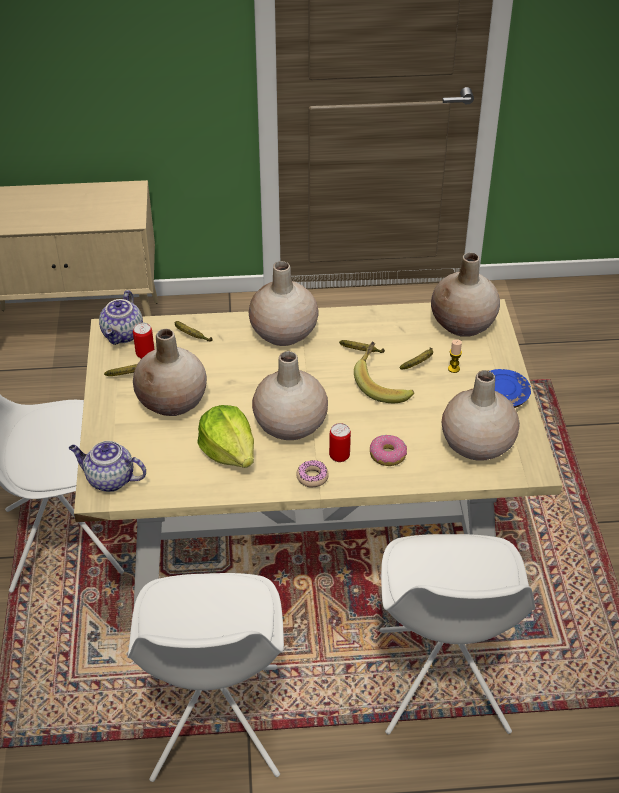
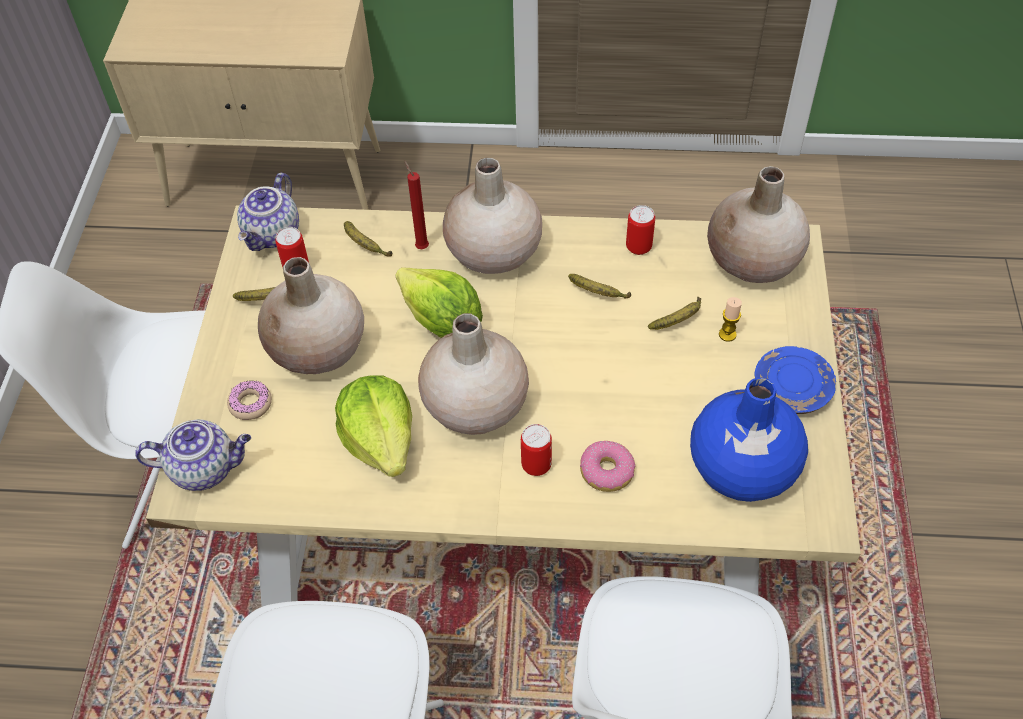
camera: 10 degrees right, 10 degrees up
teapot [69,441,146,492] -> teapot turned 150 degrees clockwise [135,419,251,491]
donut [296,460,329,488] -> donut moved to [227,381,272,420]
banana [354,341,414,403] -> none
beige vase [442,370,520,461] -> blue vase [690,377,808,502]
none -> lettuce [396,267,483,338]
none -> red candle [404,161,429,249]
none -> can [626,205,655,255]

